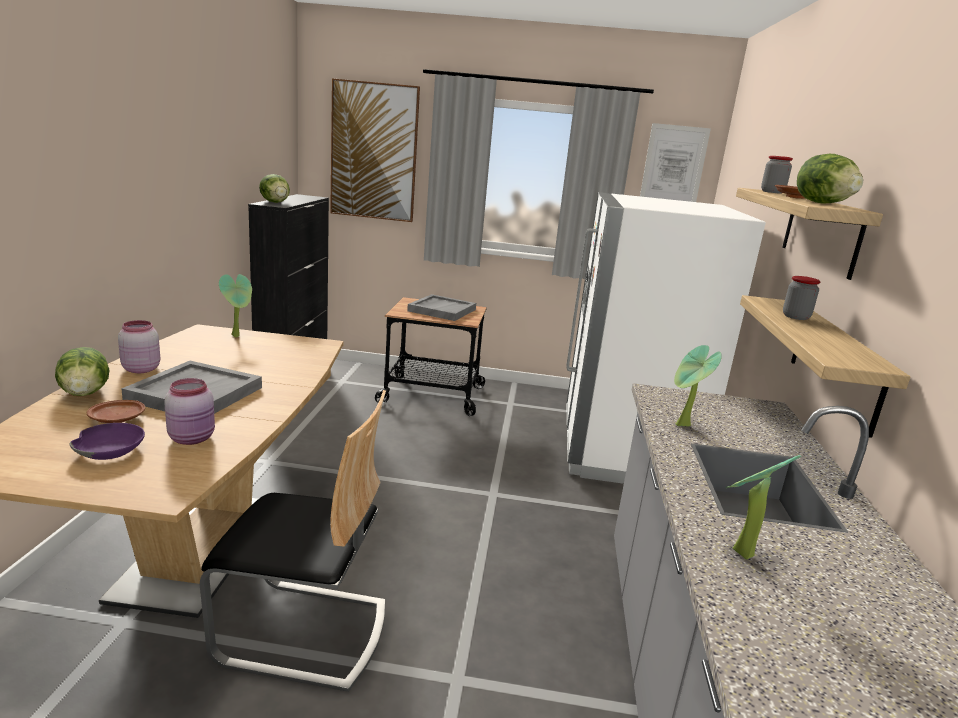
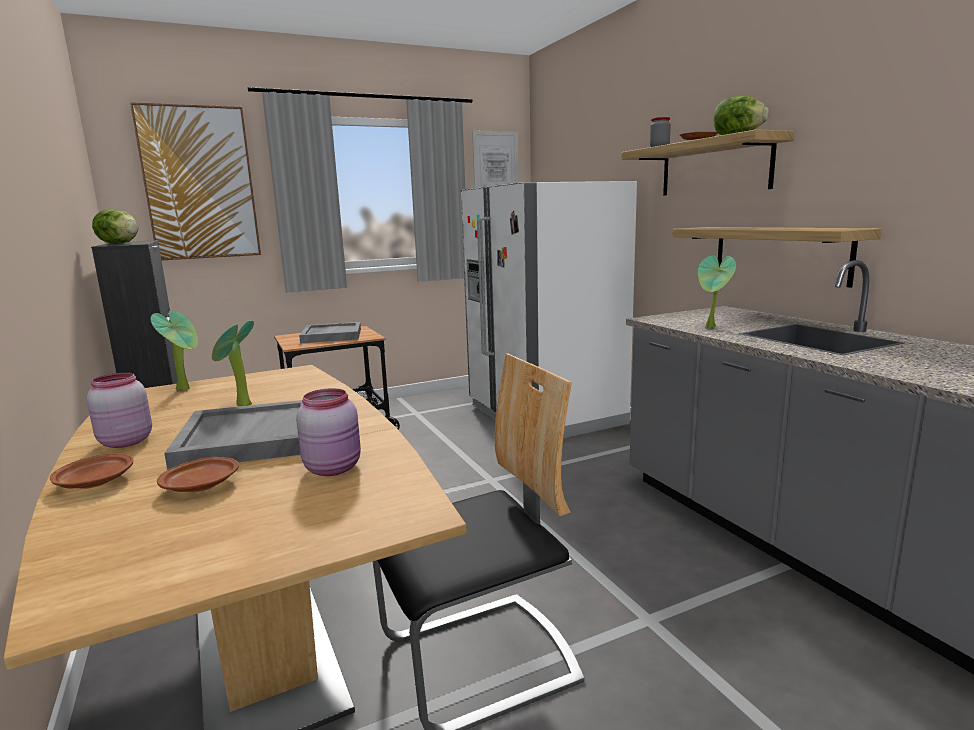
camera: 30 degrees left, 5 degrees down
lettuce [55,347,110,396] -> brown plate [50,454,133,489]
purple bowl [69,423,145,460] -> none
potted plant [726,455,801,559] -> potted plant moved to [212,320,254,406]
jar [783,276,821,320] -> none

